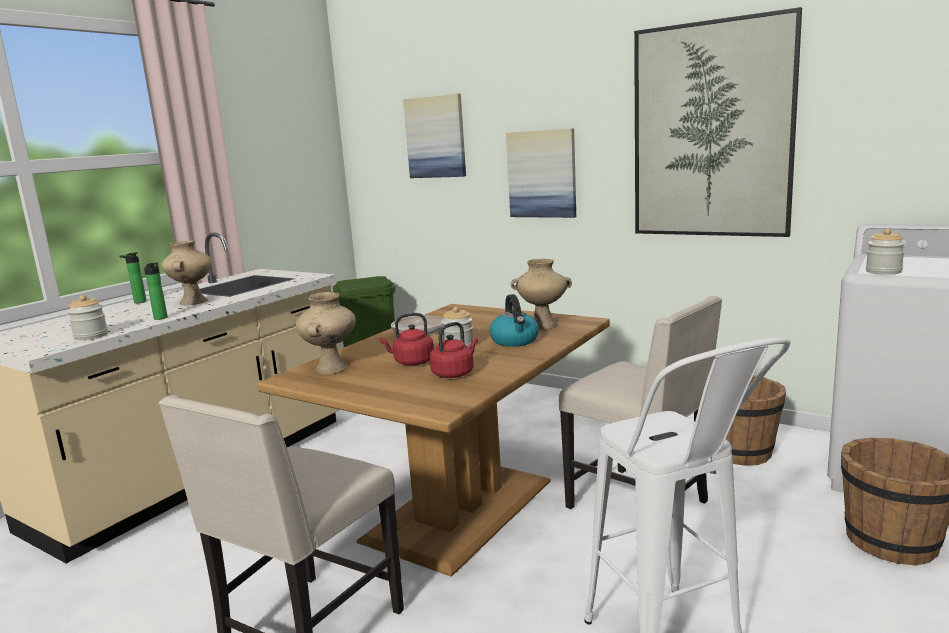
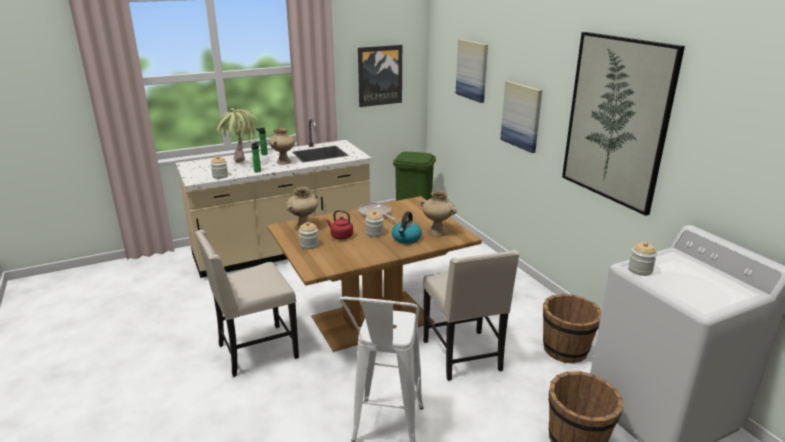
camera: 30 degrees right, 10 degrees up
red kettle [430,322,478,378] -> none
none -> potted plant [215,108,258,163]
none -> jar [299,222,319,249]
none -> picture [358,45,402,107]

